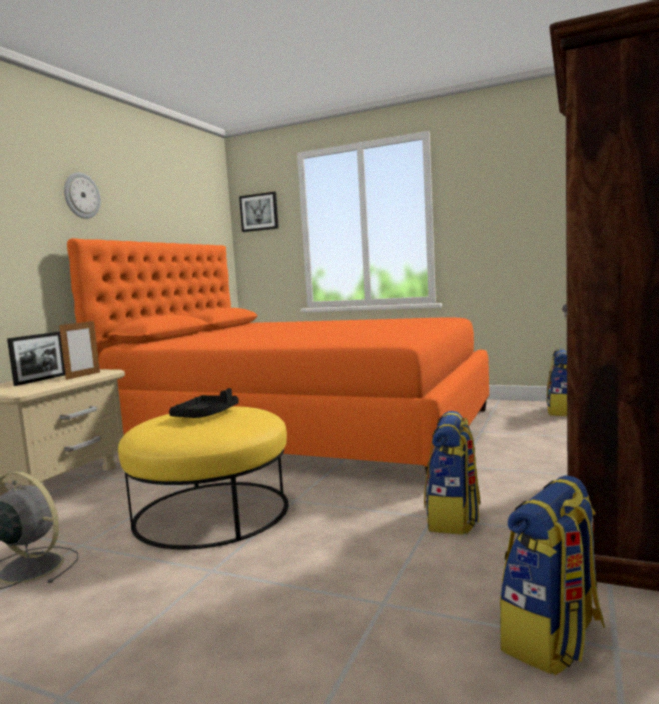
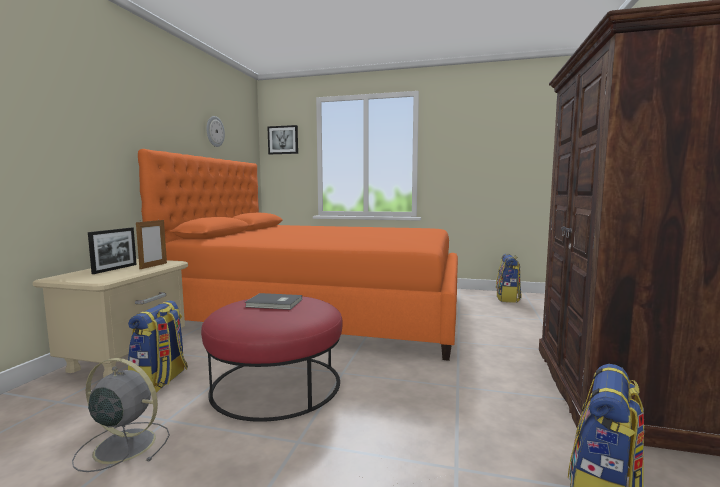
camera: 10 degrees left, 0 degrees up
wall clock [64,172,101,219] -> wall clock moved to [206,116,225,147]
yellow ottoman [118,406,289,549] -> red ottoman [201,296,343,422]
black tray [169,388,239,418] -> grey book [245,293,302,310]
backpack [424,411,480,535] -> backpack moved to [128,301,188,393]

